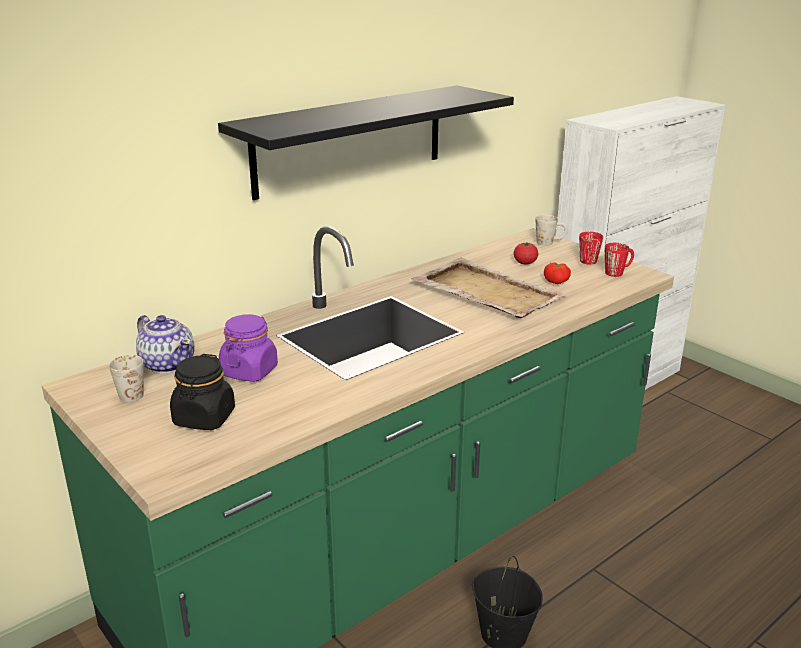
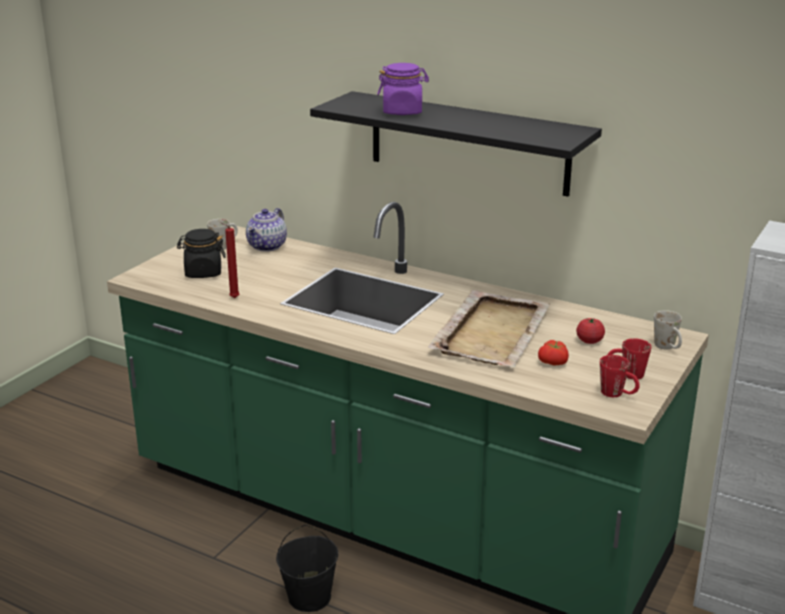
camera: 70 degrees right, 0 degrees up
purple jar [219,314,278,382] -> purple jar moved to [377,63,429,115]
none -> red candle [220,222,239,298]

